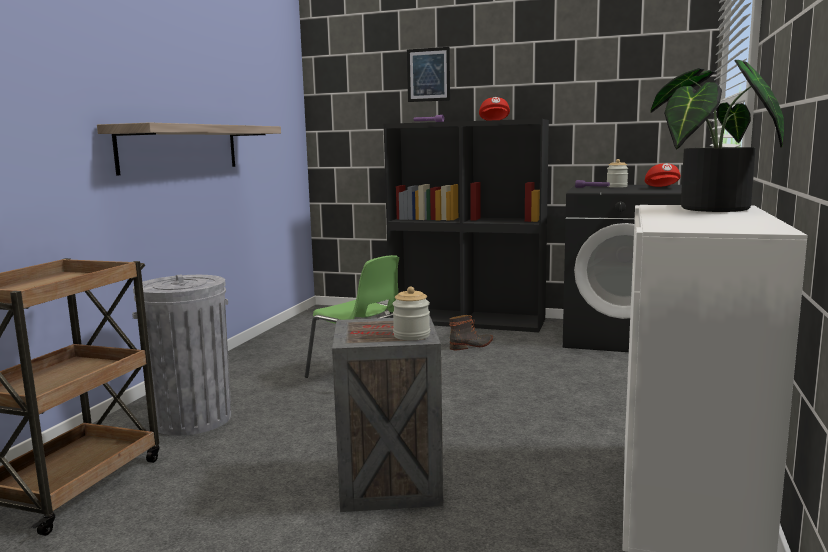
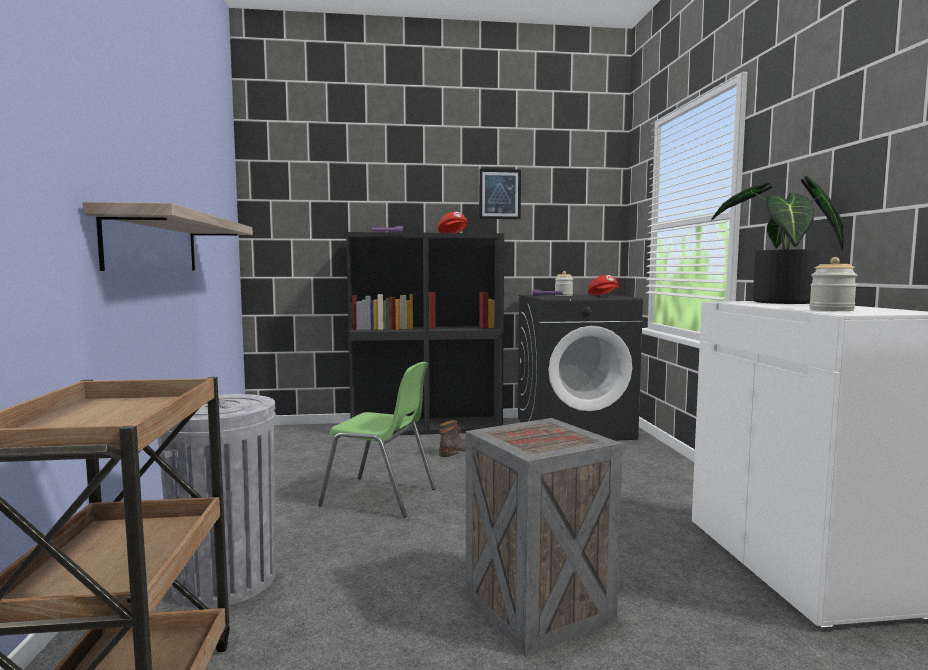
camera: 25 degrees left, 5 degrees down
jar [392,287,430,340] -> jar moved to [809,257,857,311]
picture [407,47,450,102] -> picture moved to [479,169,521,219]

